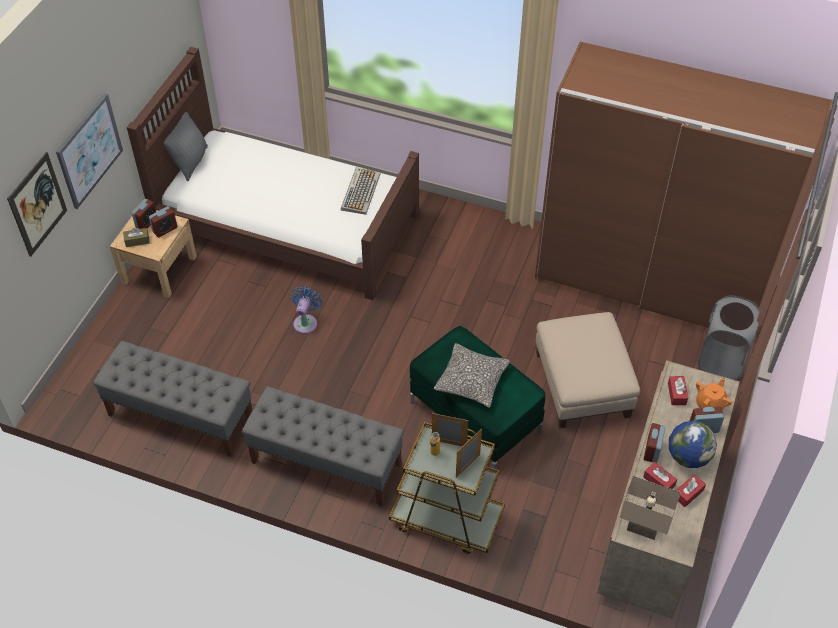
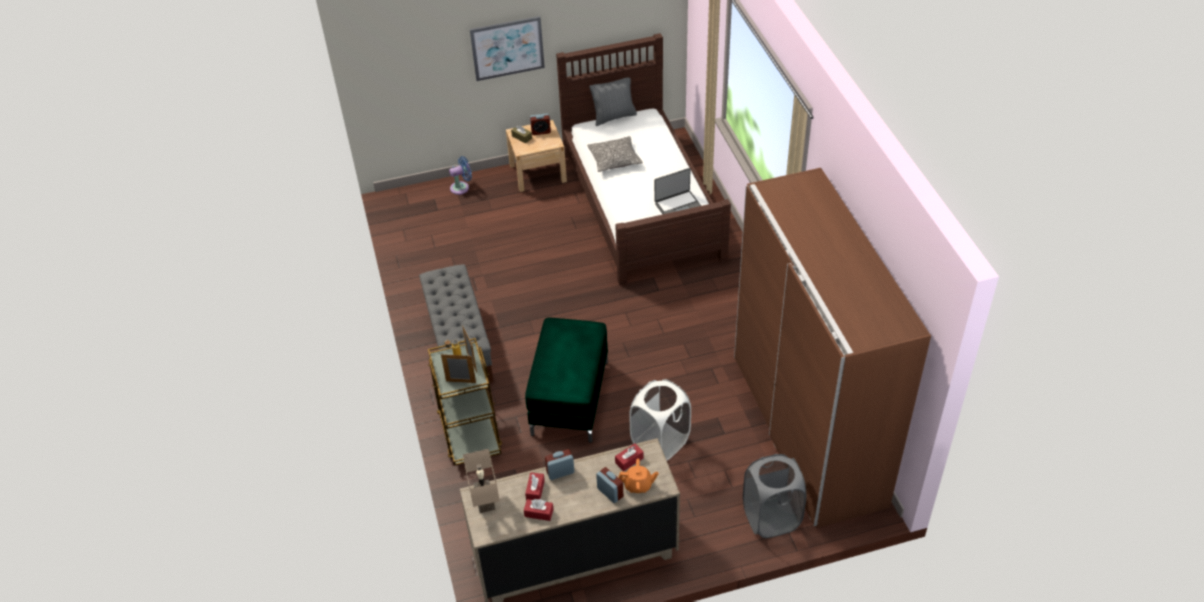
camera: 55 degrees right, 5 degrees down
picture [7,152,67,257] -> none
grey bench [93,341,253,457] -> none
alarm clock [149,206,177,237] -> none
blue fan [291,286,322,334] -> blue fan moved to [449,156,472,195]
keyboard [341,167,380,215] -> laptop [654,168,701,214]
pillow [434,343,510,408] -> pillow moved to [587,136,643,172]
beige ottoman [536,312,640,428] -> white laundry basket [629,379,691,461]
globe [669,421,717,468] -> none

